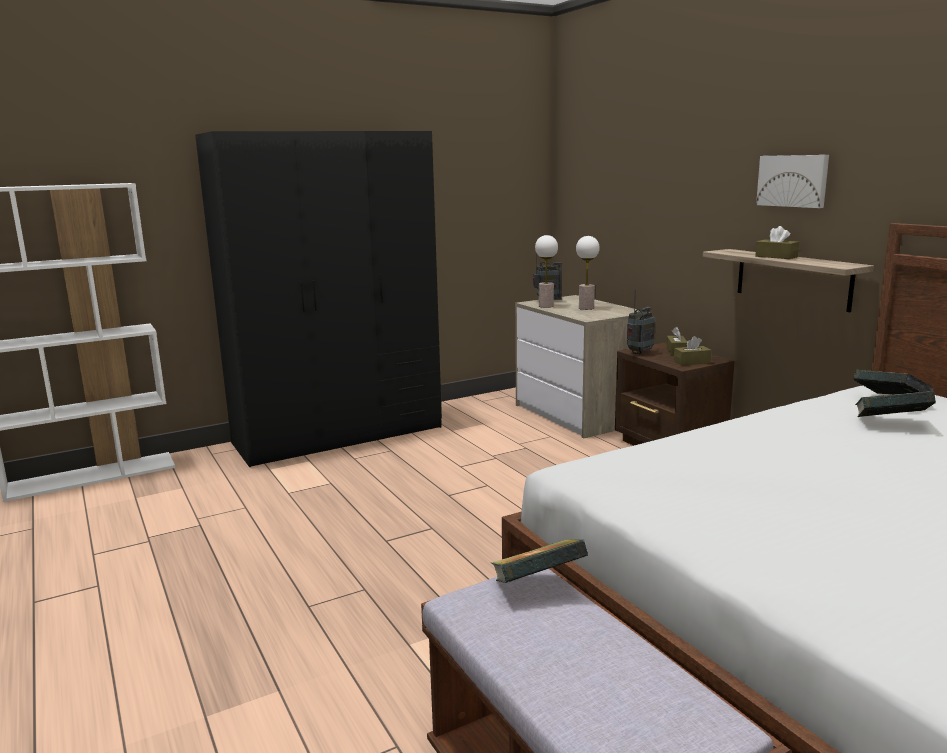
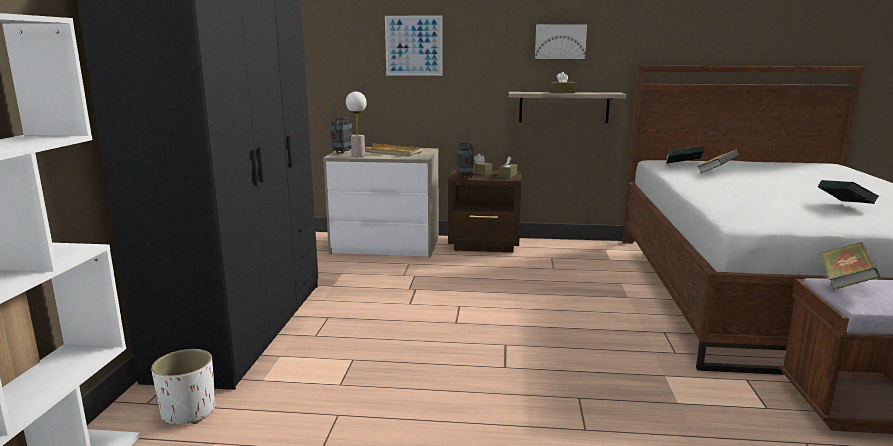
camera: 55 degrees left, 0 degrees up
table lamp [576,236,600,310] -> beige tray [365,143,423,157]
none -> white planter [151,349,215,424]
none -> picture [385,15,443,76]
none -> book [818,180,880,204]

